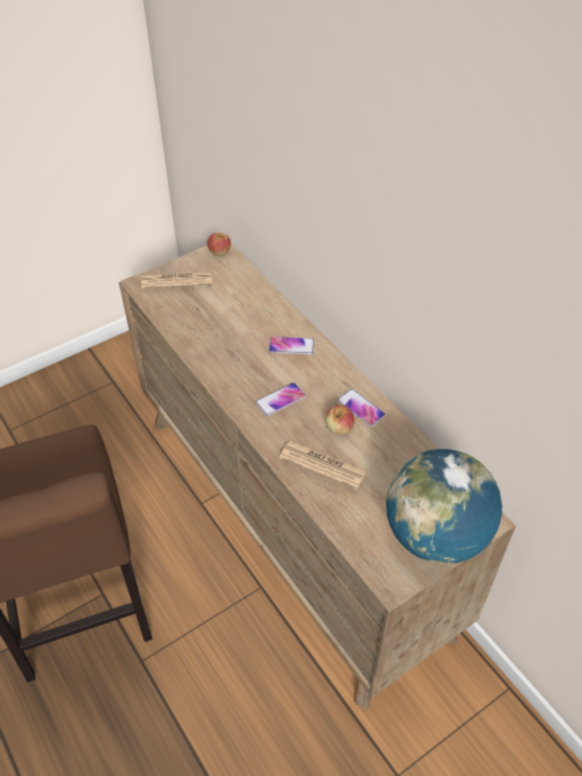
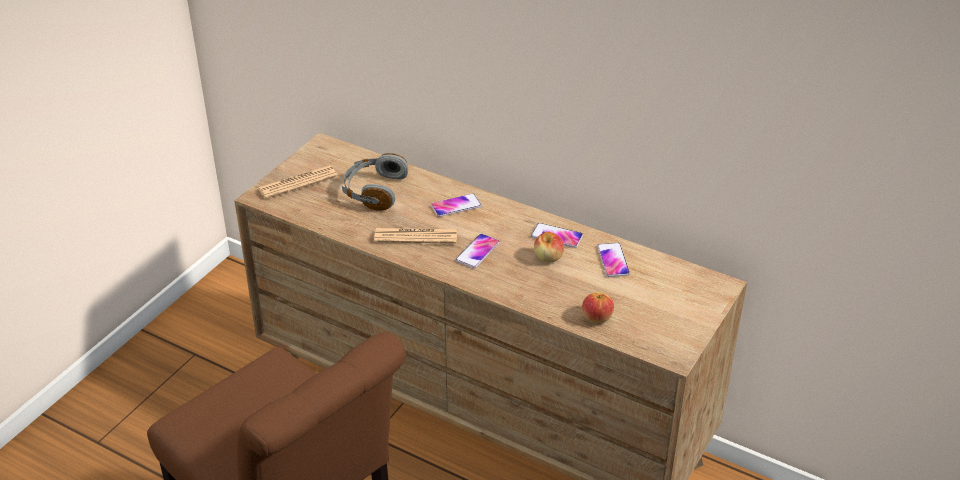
camera: 25 degrees left, 10 degrees down
apple [207,233,231,256] -> apple moved to [582,292,614,323]
newspaper [279,441,367,489] -> newspaper moved to [374,228,457,244]
globe [386,449,502,564] -> none
none -> grey headphones [342,153,408,211]
none -> phone [597,243,630,277]

